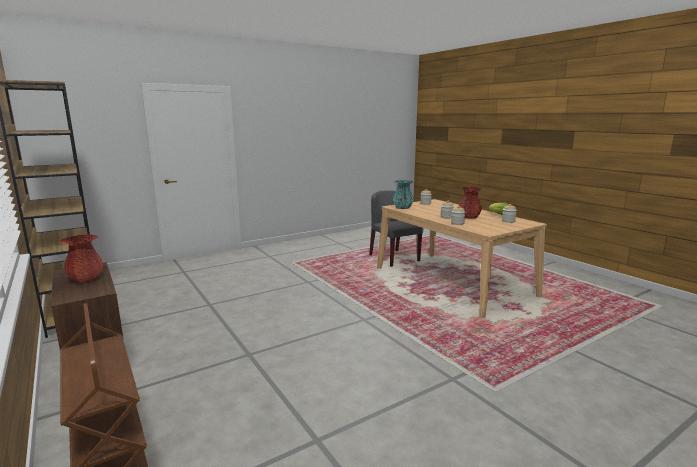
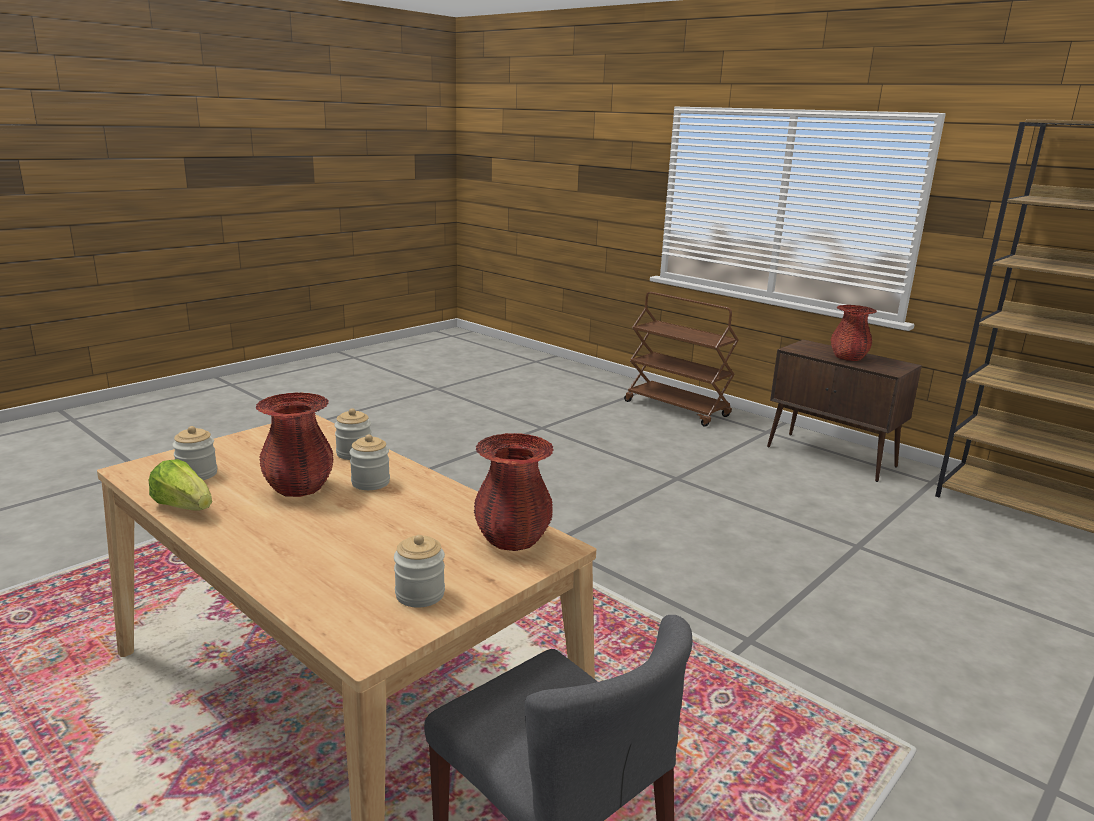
camera: 165 degrees right, 5 degrees up
turquoise vase [393,180,414,209] -> red vase [474,433,554,551]

